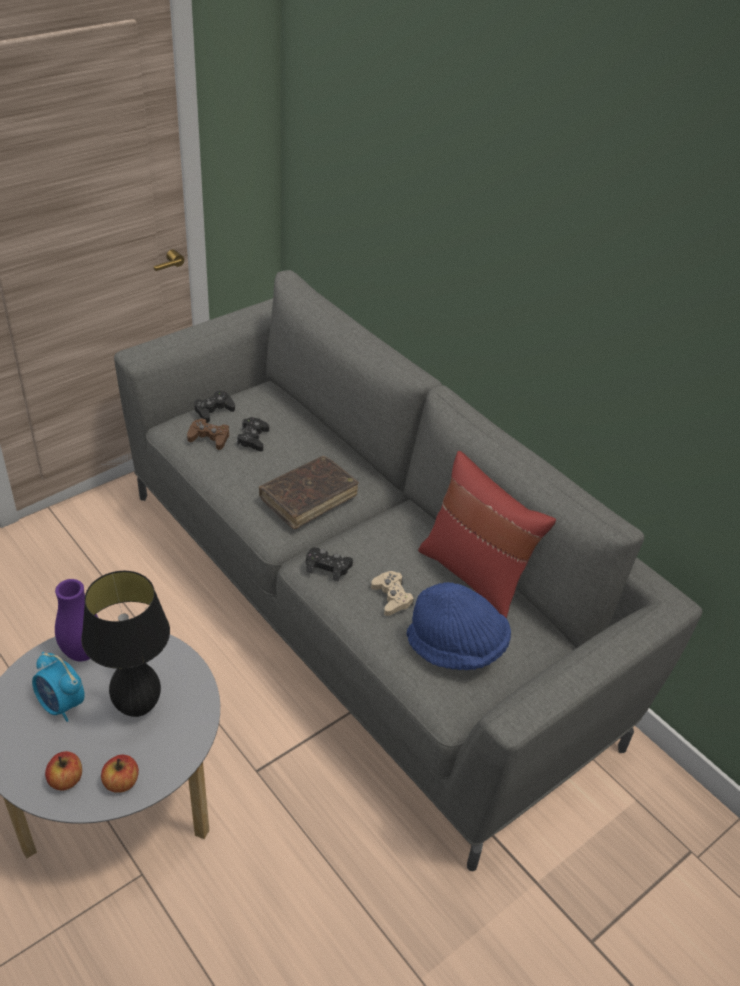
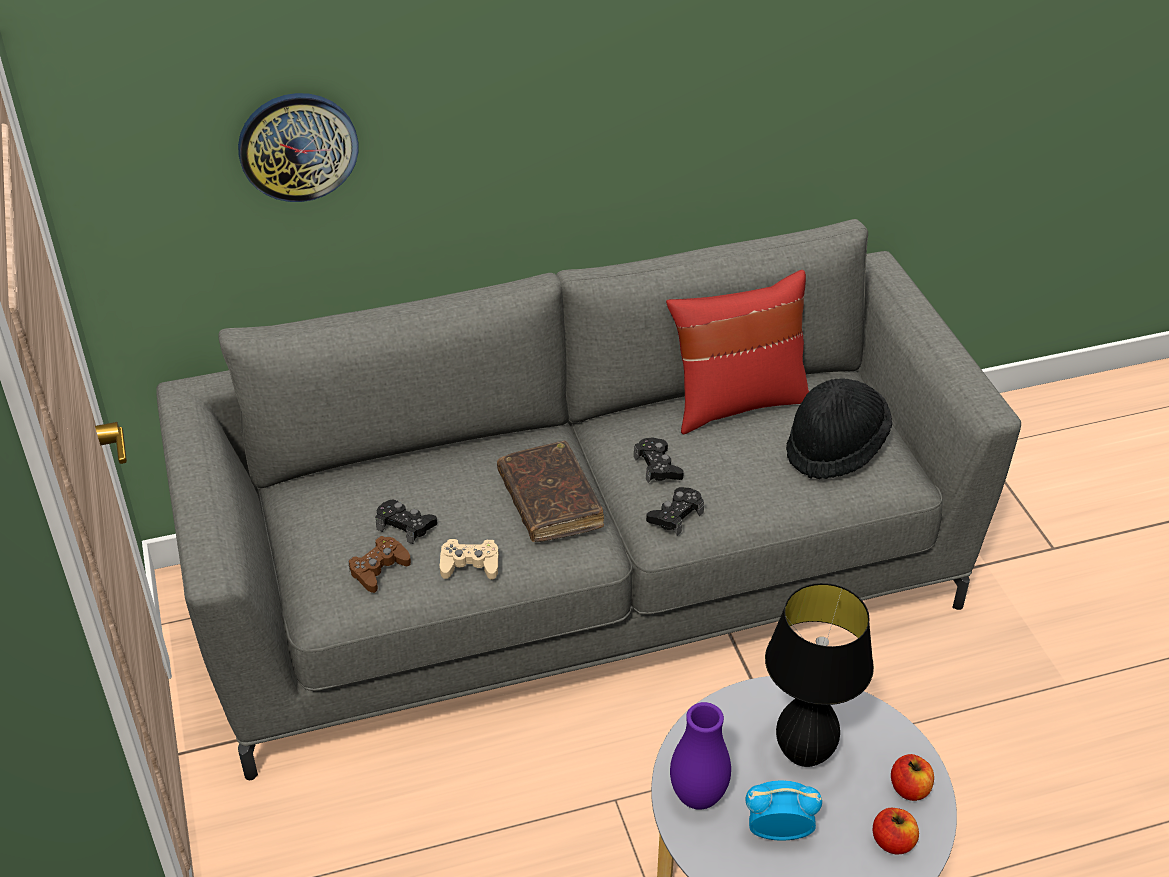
camera: 65 degrees left, 0 degrees up
alarm clock [32,652,85,722] -> alarm clock turned 150 degrees counterclockwise [745,781,822,840]
black game controller [194,390,235,423] -> black game controller moved to [634,437,684,483]
beige game controller [371,571,414,616] -> beige game controller moved to [440,539,499,580]
blue hat [406,582,511,670] -> black hat [786,378,892,479]
none -> wall clock [238,93,358,202]

